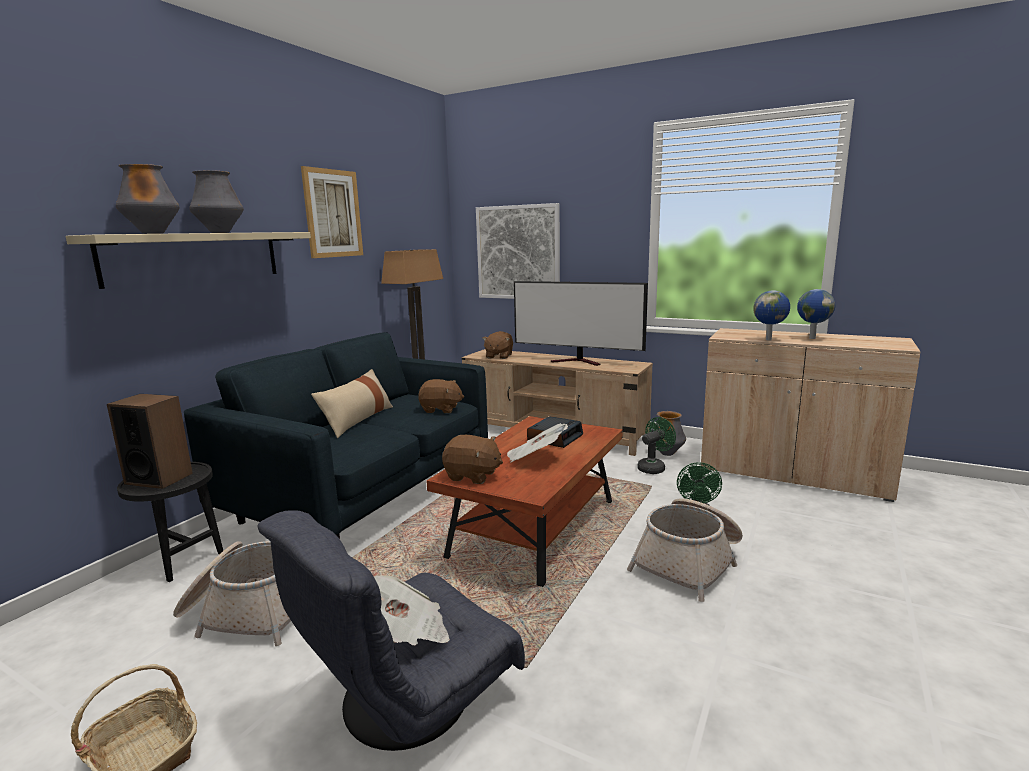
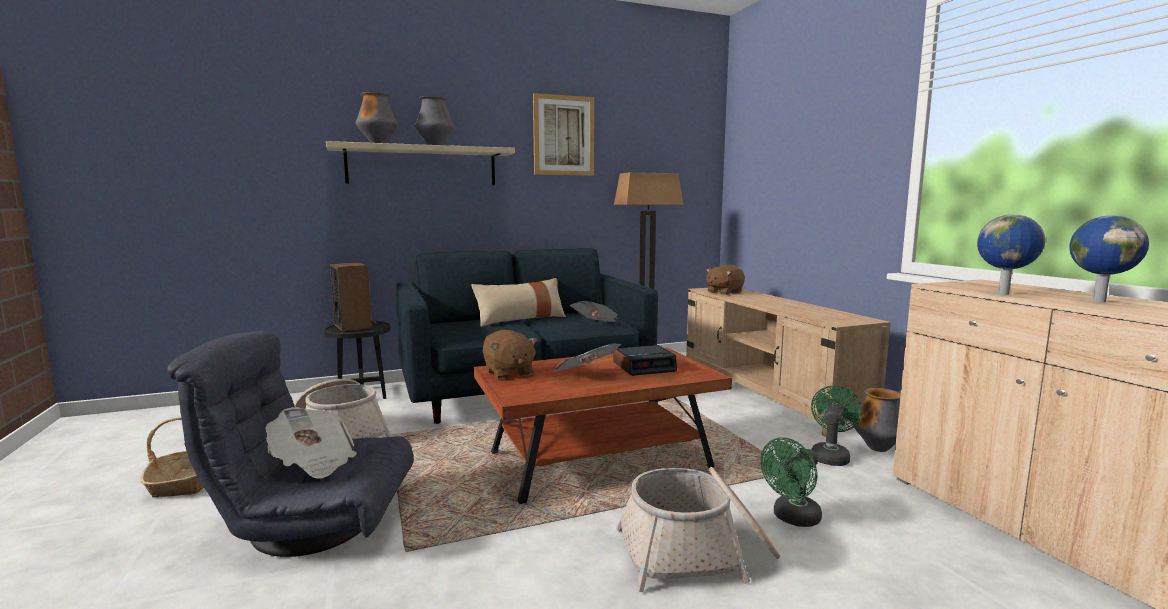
camera: 40 degrees right, 5 degrees down
brown plush toy [418,379,464,413] -> newspaper [570,301,618,322]
picture [476,203,560,299] -> none
television [514,281,648,366] -> none
green fan [637,417,676,474] -> green fan turned 60 degrees counterclockwise [811,386,862,466]

